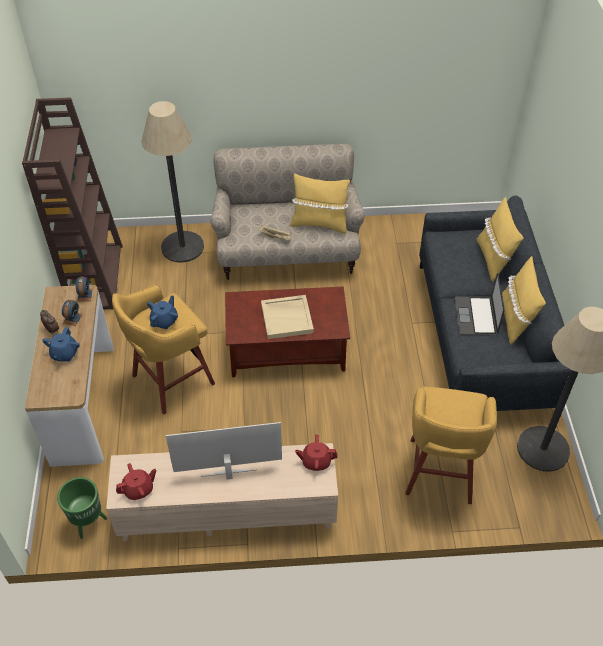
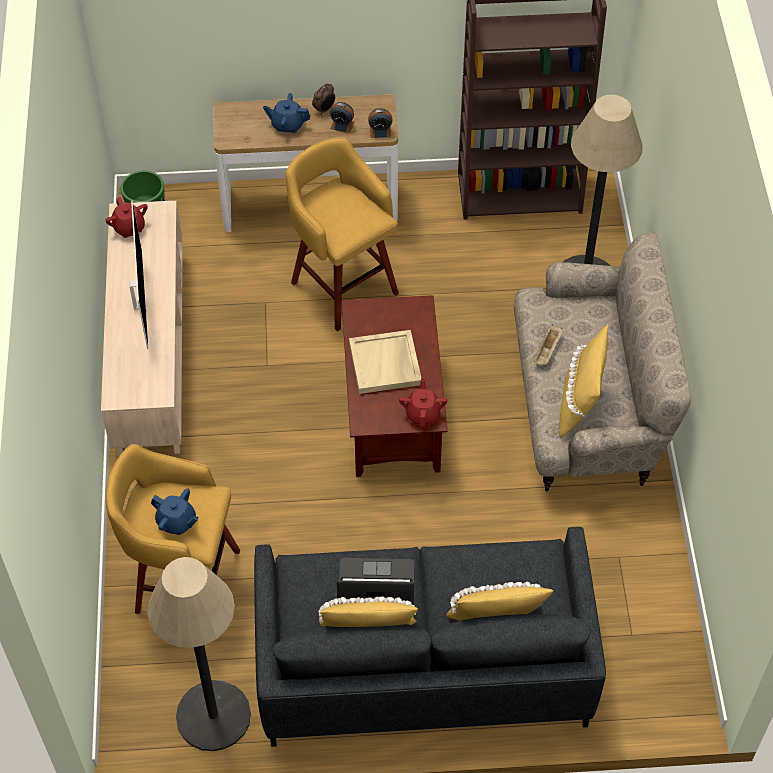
camera: 90 degrees right, 5 degrees up
blue teapot [147,295,178,329] -> blue teapot moved to [151,488,199,535]
red teapot [295,434,338,471] -> red teapot moved to [399,378,448,427]

